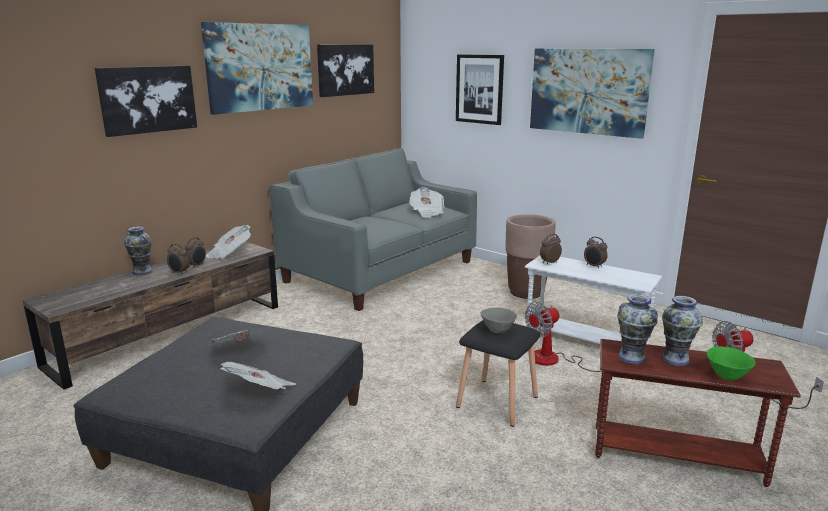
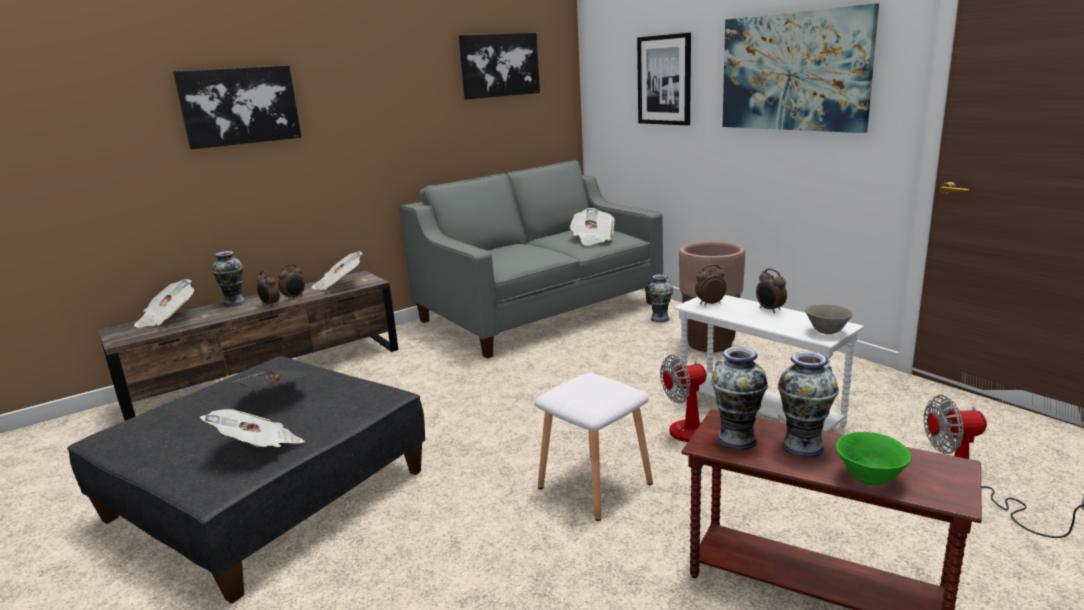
camera: 15 degrees right, 0 degrees up
picture [201,22,313,115] -> none
black stool [456,320,540,427] -> white stool [534,373,653,521]
grey bowl [481,308,517,333] -> grey bowl moved to [805,304,853,334]
none -> newspaper [134,279,194,328]
none -> vase [647,274,673,322]

